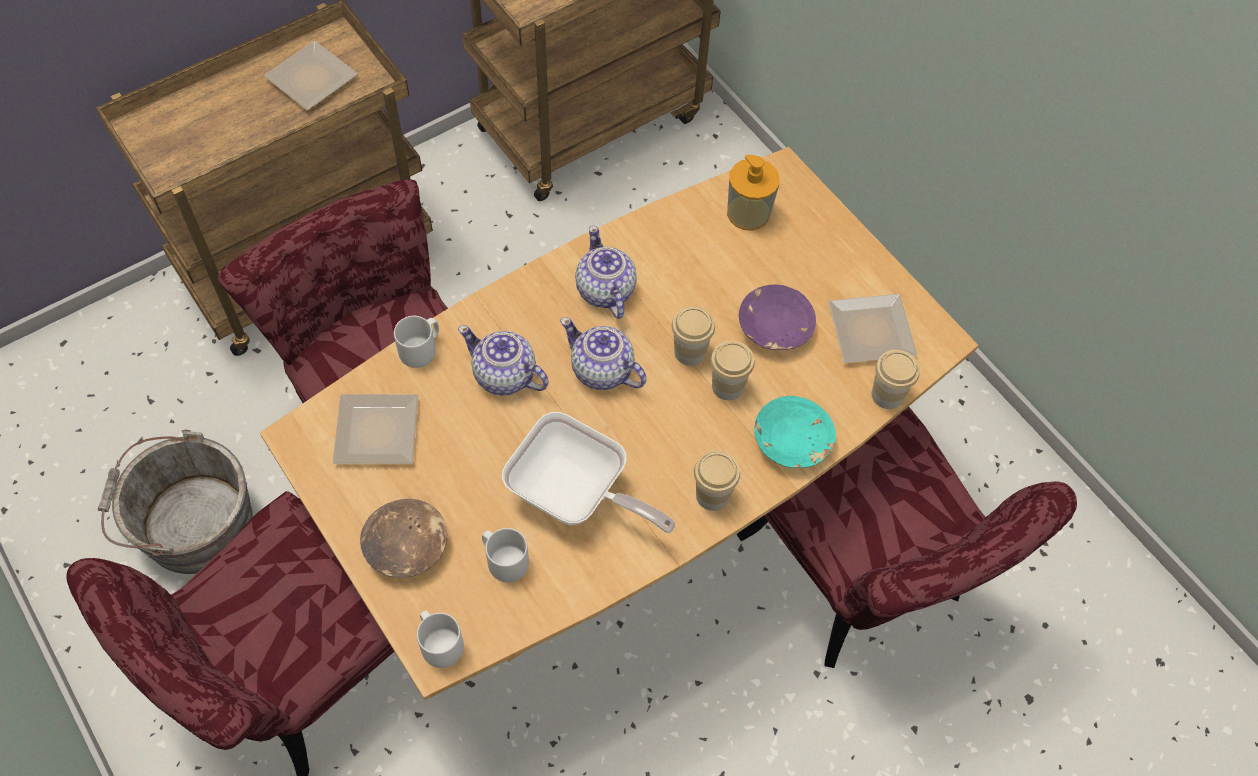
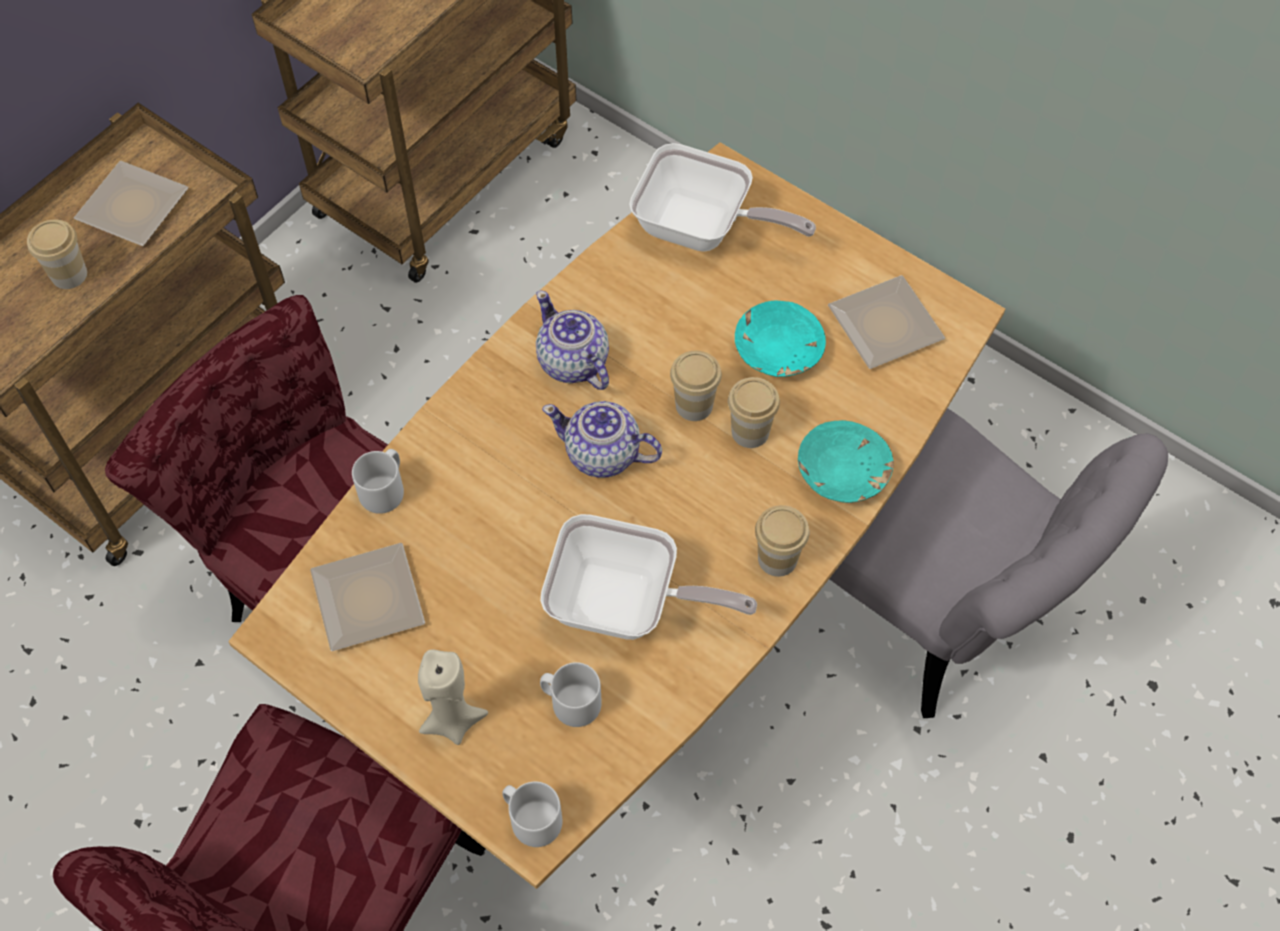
camera: 15 degrees left, 0 degrees up
grey bucket [98,430,253,574] -> none
brown bowl [360,499,447,578] -> beige candle [418,649,488,745]
teapot [458,325,549,396] -> none
soap dispenser [727,155,780,231] -> frying pan [629,143,816,252]
red chair [737,407,1077,668] -> grey chair [830,408,1168,718]
purple bowl [739,284,816,350] -> turquoise bowl [735,300,826,377]
cup [872,350,920,409] -> cup moved to [27,220,87,289]

